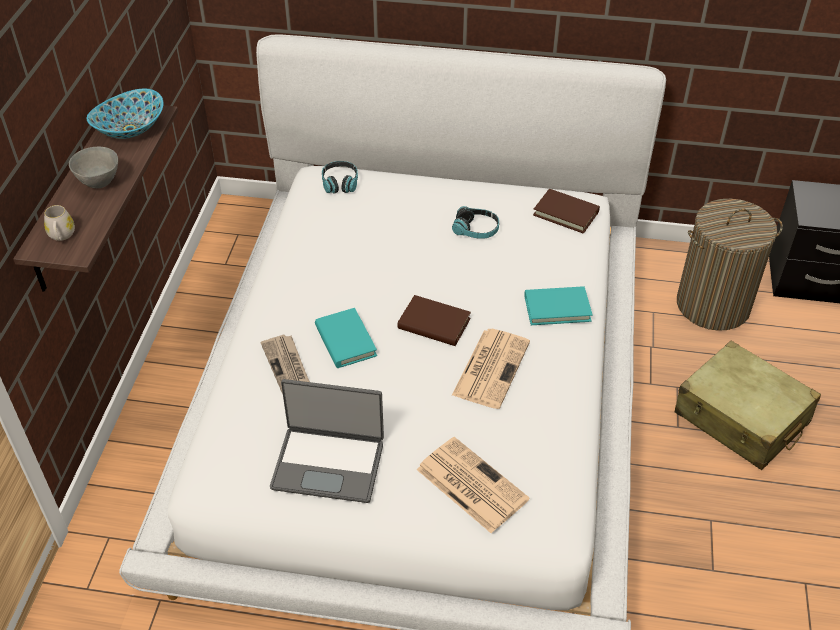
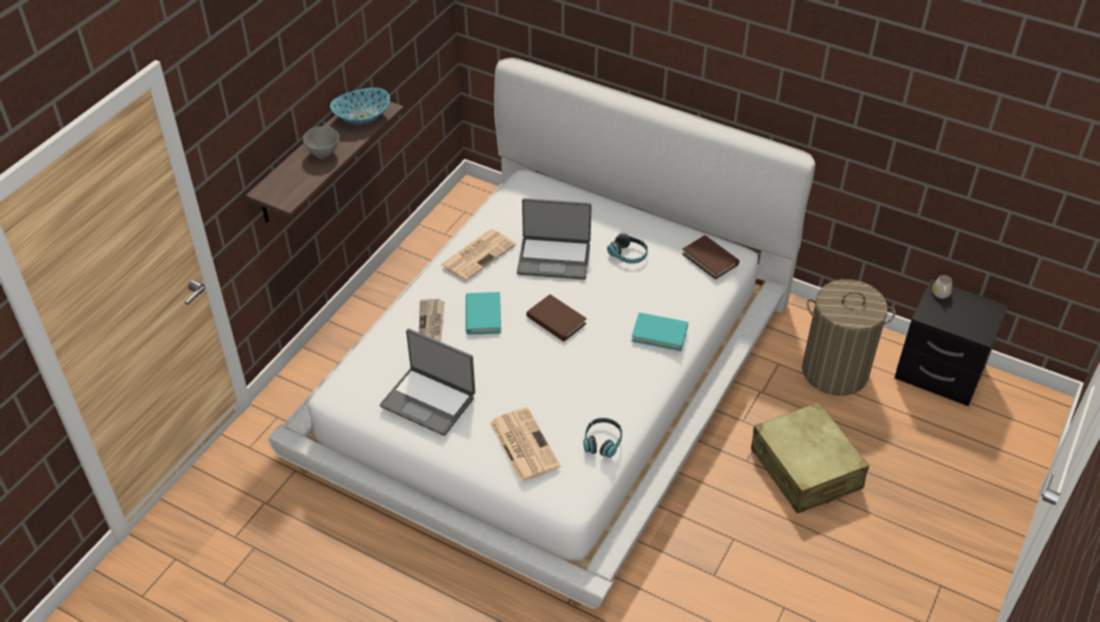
camera: 20 degrees right, 0 degrees up
white mug [44,205,75,241] -> white mug moved to [932,275,952,299]
headphones [322,161,358,193] -> headphones moved to [583,418,622,458]
newspaper [452,329,530,409] -> newspaper moved to [441,229,516,281]
none -> laptop [517,198,592,280]

